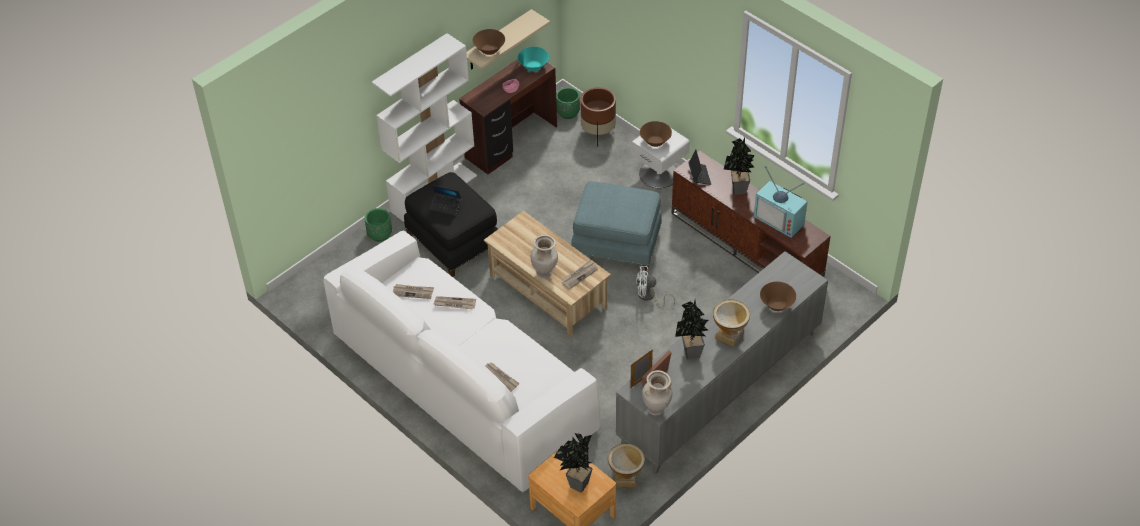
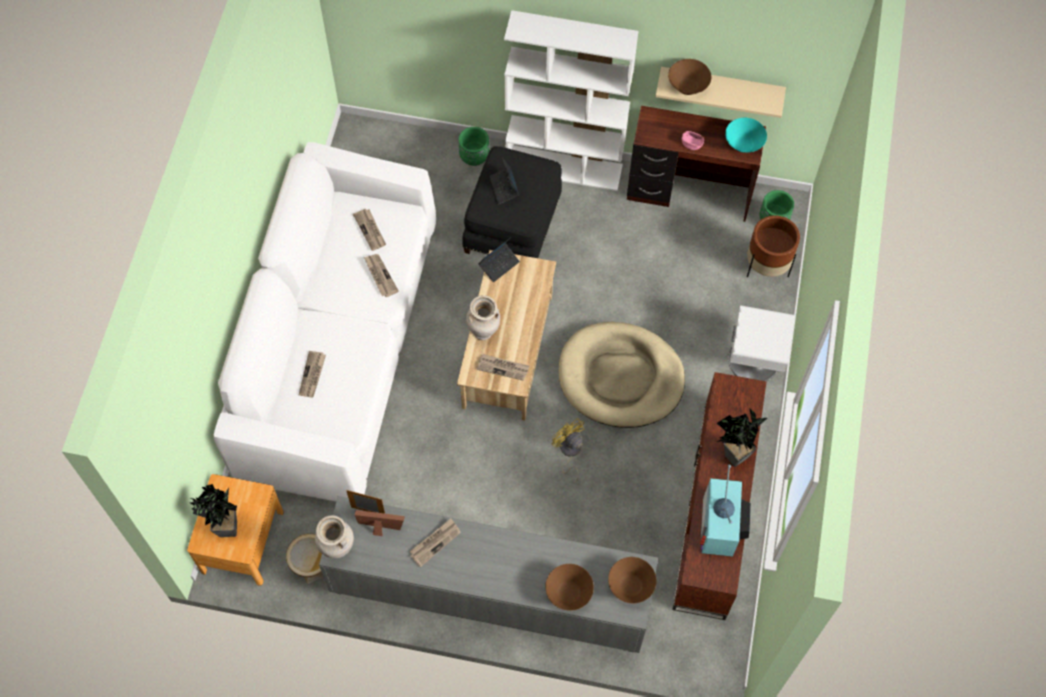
camera: 55 degrees right, 15 degrees up
blue ottoman [571,181,662,271] -> beige dog bed [559,322,685,428]
white fan [636,266,675,308] -> yellow fan [552,418,585,484]
brown bowl [640,121,672,147] -> brown bowl moved to [608,557,656,603]
potted plant [675,300,709,359] -> newspaper [410,519,461,567]
laptop [689,150,711,185] -> laptop moved to [478,238,520,282]
vase [713,300,750,347] -> none

